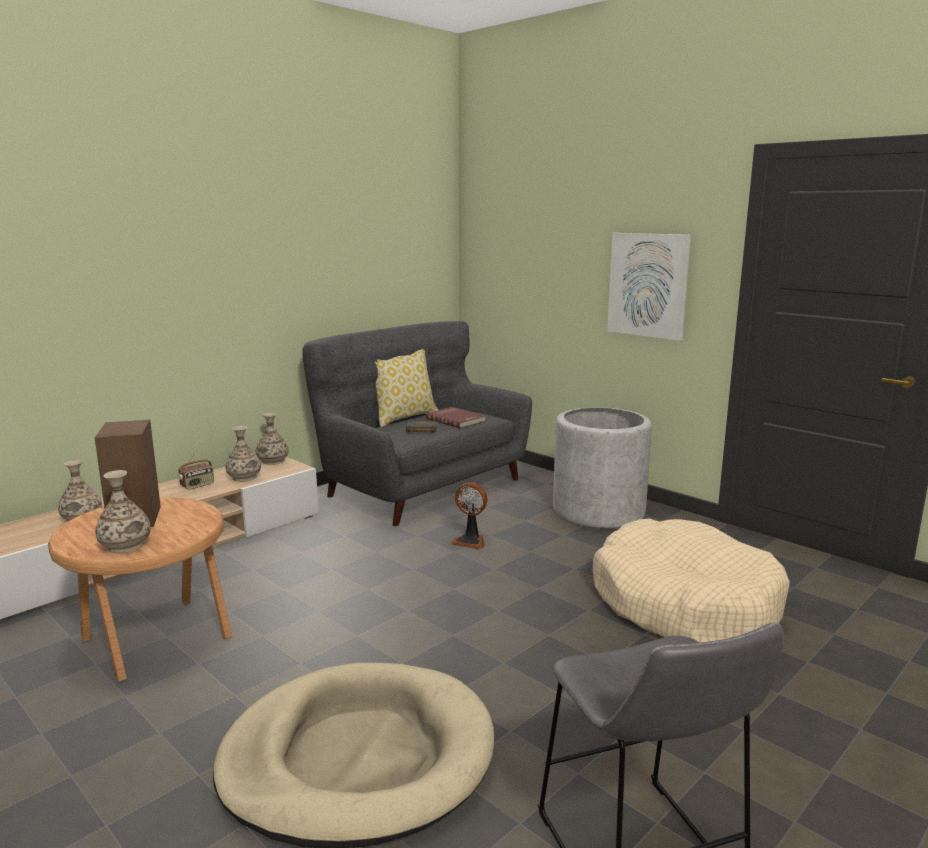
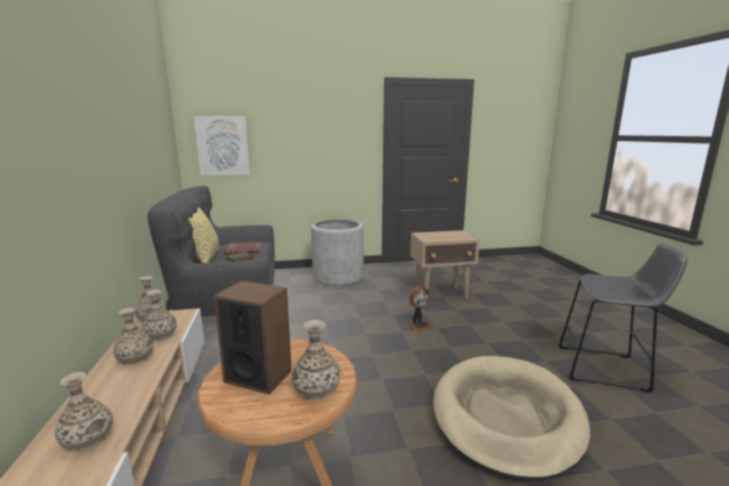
camera: 55 degrees left, 0 degrees up
radio [178,450,214,490] -> vase [113,308,153,365]
fan [451,482,488,549] -> fan moved to [409,286,433,332]
beige dog bed [593,518,790,642] -> beige side table [410,230,480,299]
picture [607,233,691,341] -> picture moved to [194,116,250,176]

